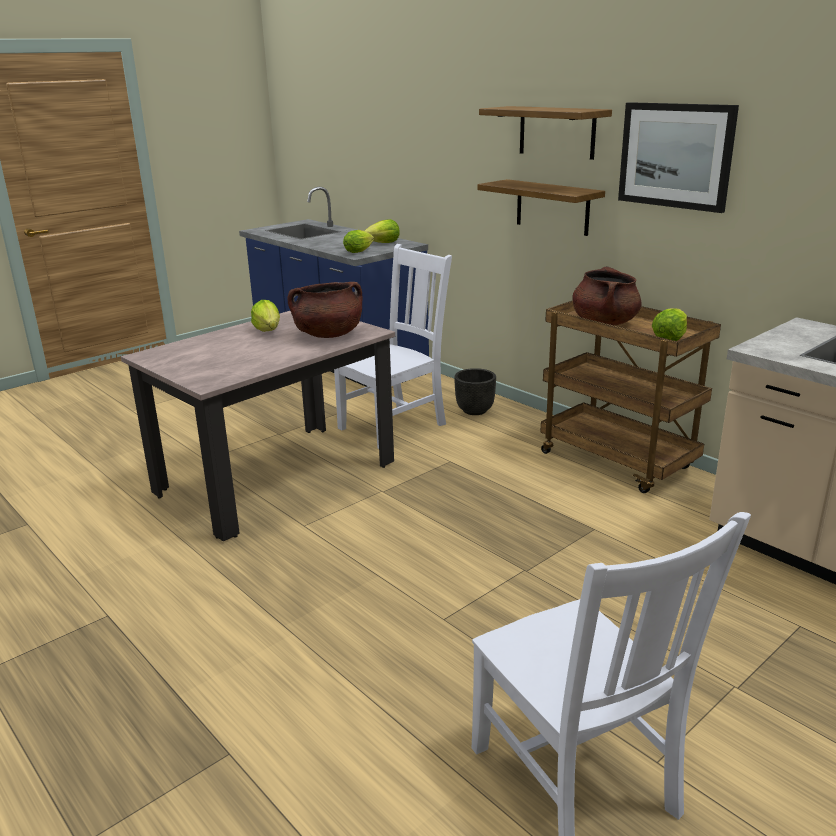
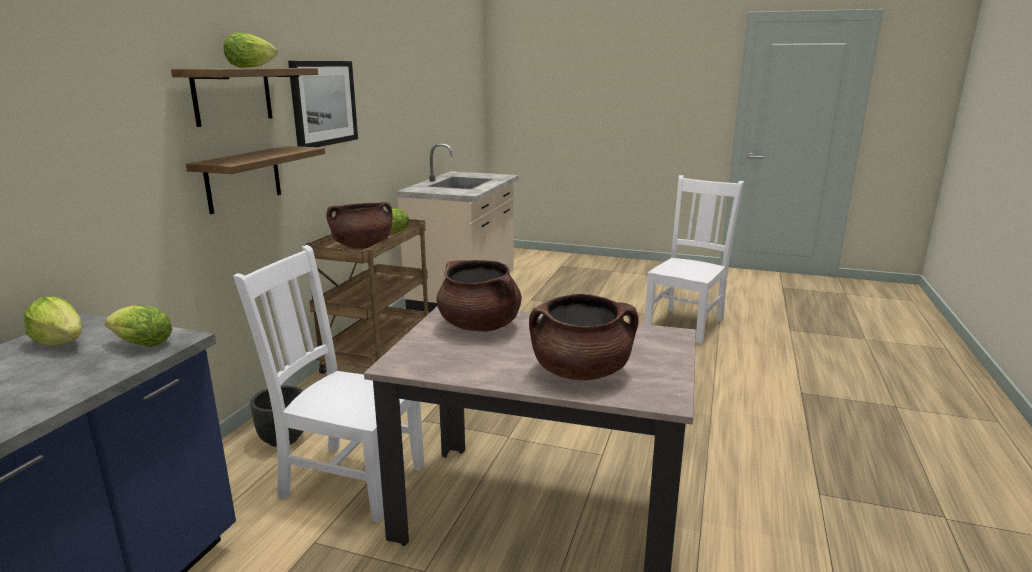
camera: 120 degrees left, 5 degrees down
lettuce [251,300,280,332] -> lettuce moved to [224,32,277,68]
none -> brown cooking pot [529,294,639,381]

